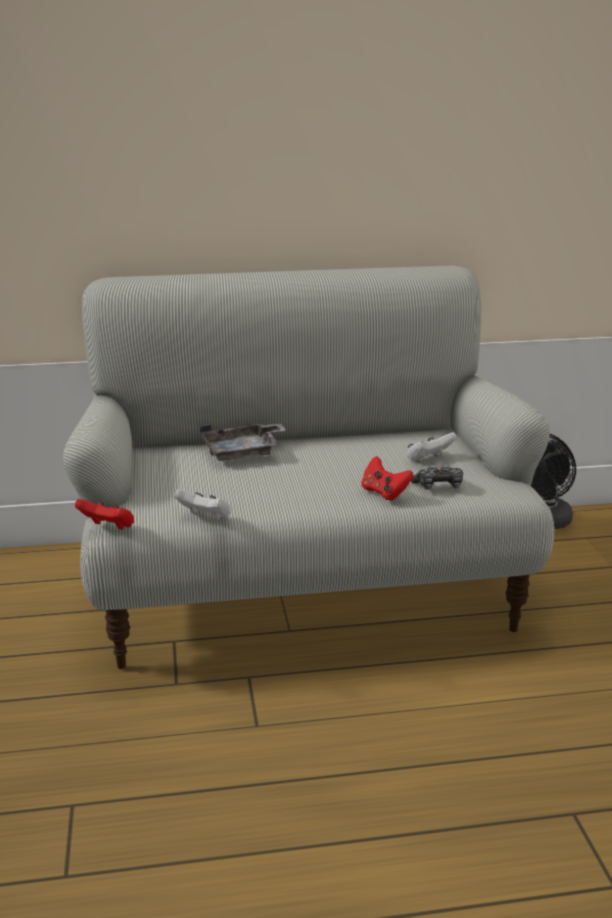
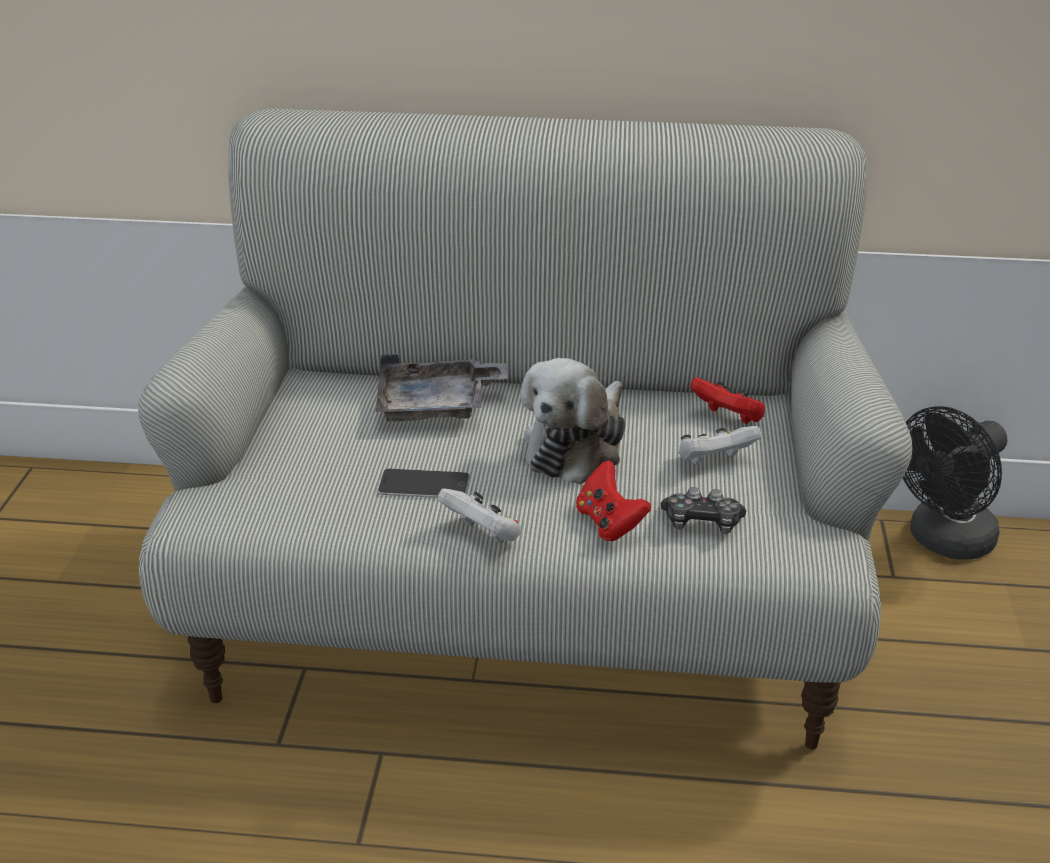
camera: 15 degrees right, 10 degrees up
red game controller [75,499,134,530] -> red game controller moved to [690,377,765,424]
white game controller [174,489,231,520] -> white game controller moved to [437,488,521,543]
none -> phone [378,469,470,498]
none -> plush toy [521,358,626,484]

